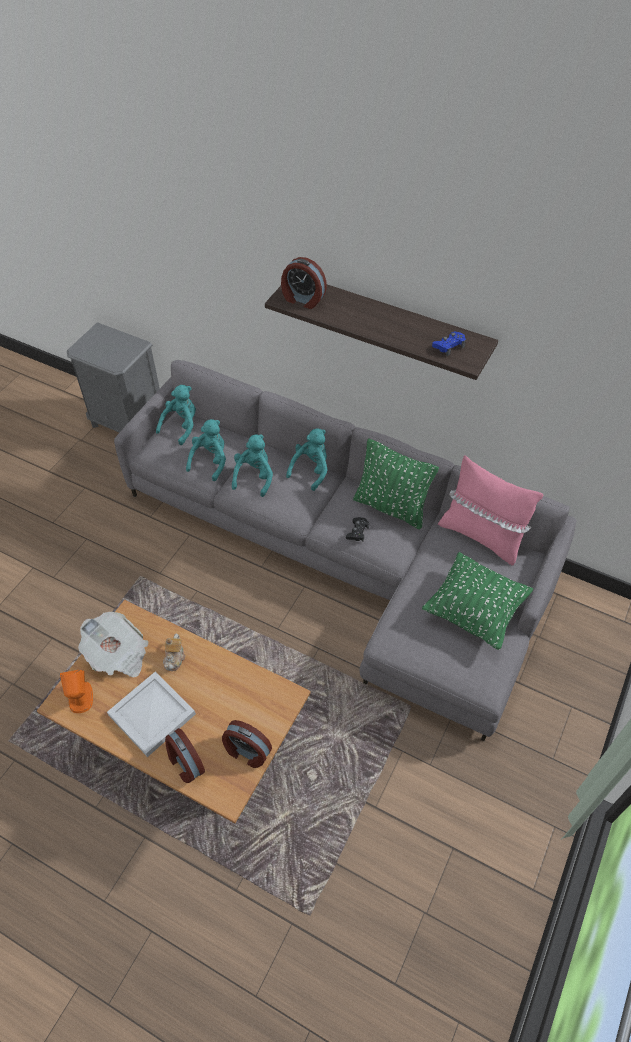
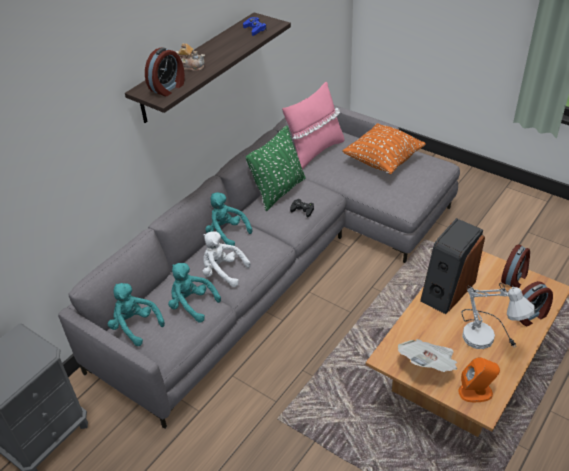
camera: 80 degrees left, 10 degrees down
white tray [107,672,196,757] -> white table lamp [461,283,536,349]
teapot [163,634,186,671] -> teapot moved to [175,43,205,71]
turquoise plush toy [232,434,273,497] -> white plush toy [203,231,251,287]
green pillow [422,552,533,650] -> orange pillow [342,123,426,174]
none -> speaker [420,218,485,314]

